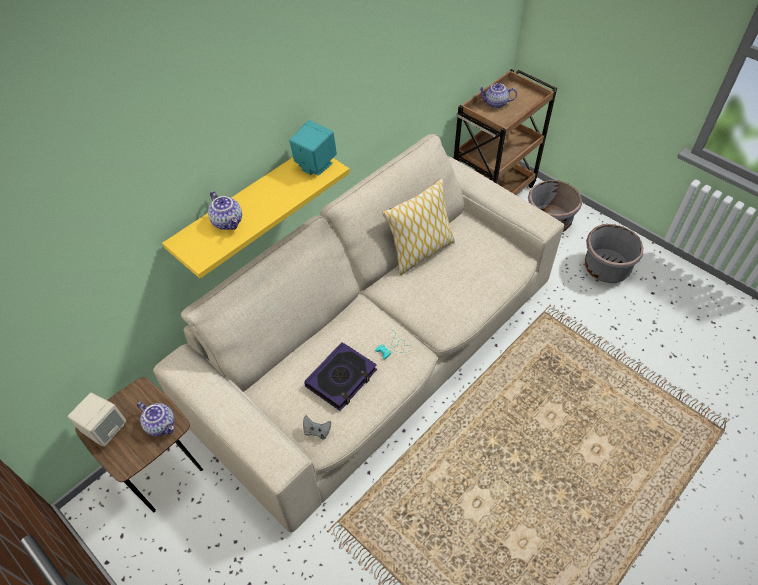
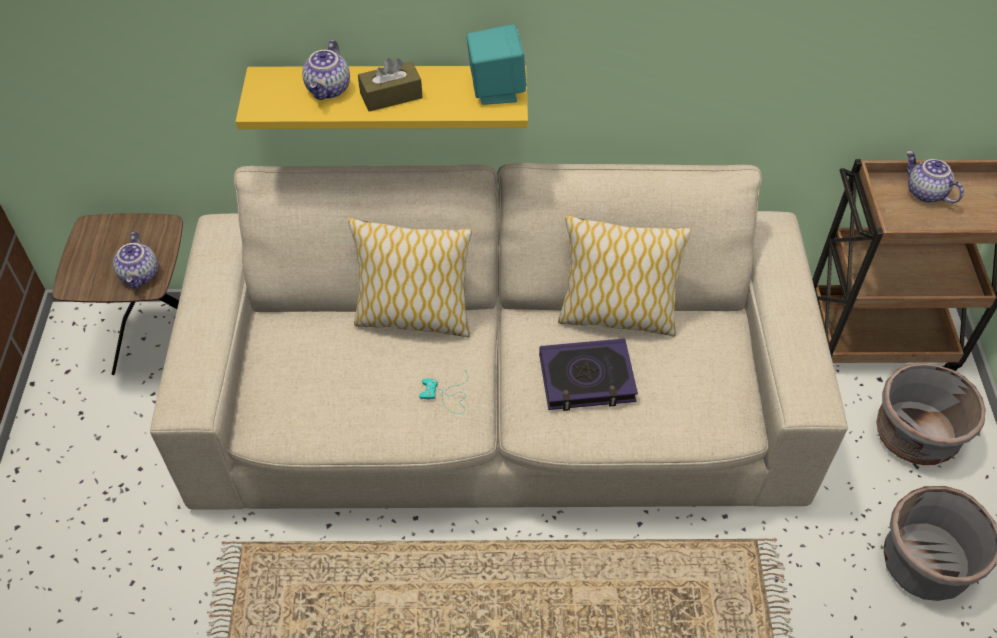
camera: 45 degrees right, 0 degrees up
beige speaker [68,393,126,447] -> none
grey game controller [303,416,331,439] -> none
book [304,342,377,411] -> book moved to [539,338,638,411]
none -> pillow [348,218,472,337]
none -> brown tissue box [358,58,423,112]

